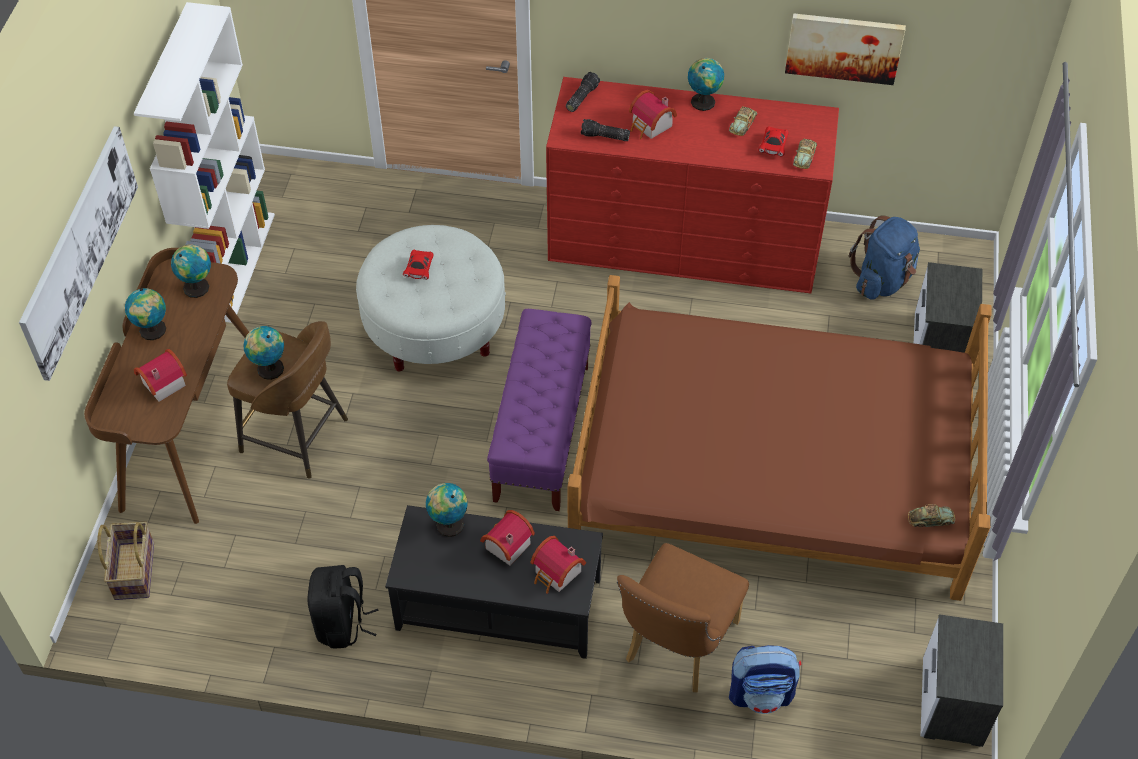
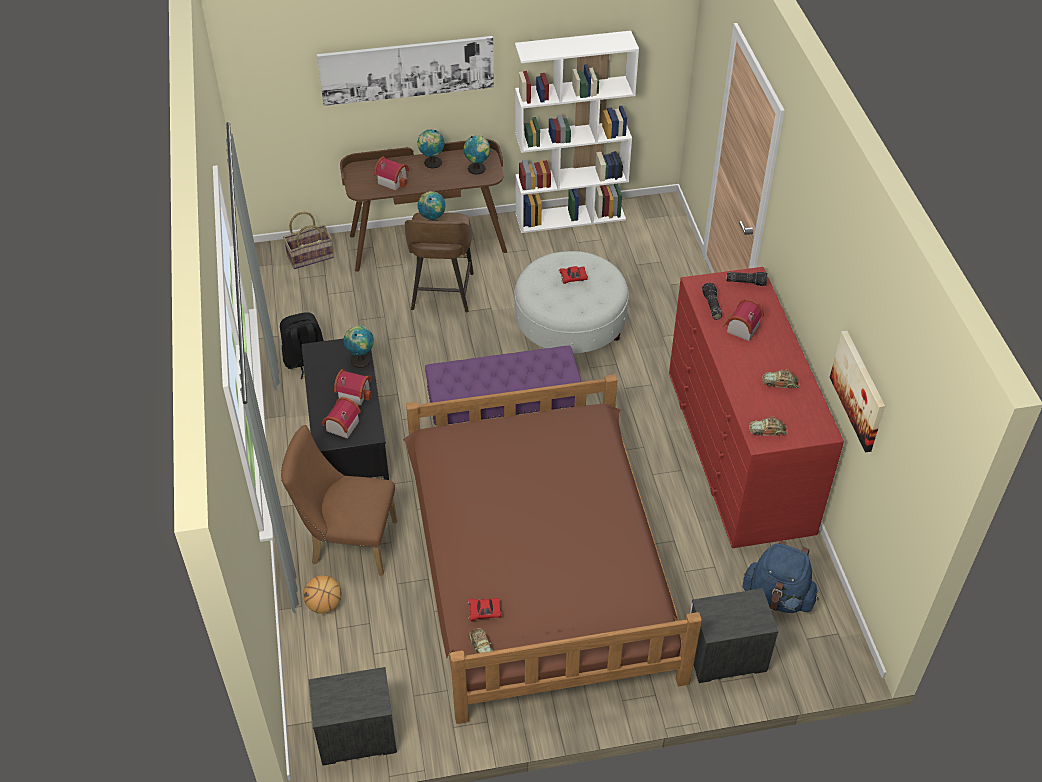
camera: 70 degrees right, 5 degrees down
globe [688,58,724,111] -> none
backpack [729,645,802,714] -> basketball [303,575,342,614]
red toy car [758,126,788,156] -> red toy car moved to [467,598,501,621]

